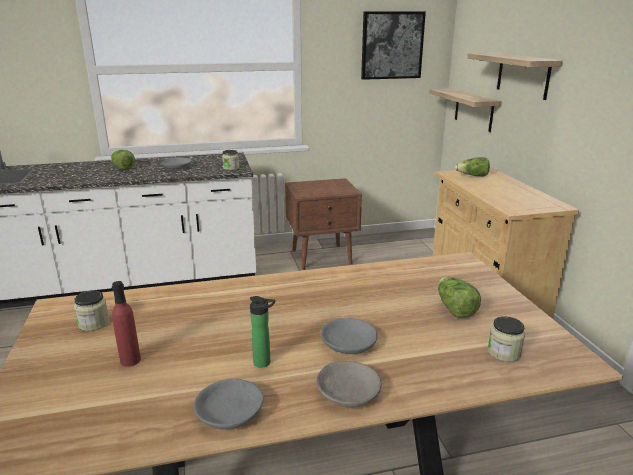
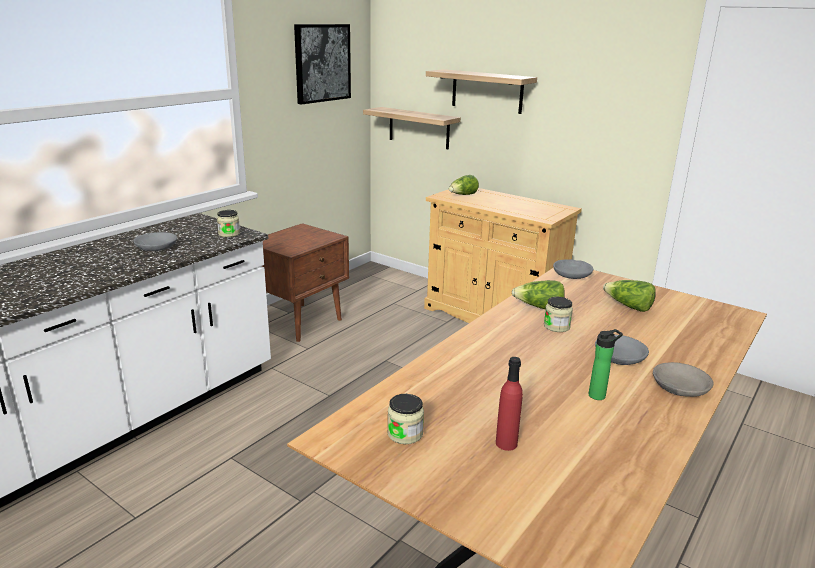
camera: 40 degrees left, 0 degrees up
lettuce [111,150,135,170] -> lettuce moved to [512,280,565,309]
grey bowl [194,379,264,430] -> grey bowl moved to [553,259,593,279]
jar [488,316,525,362] -> jar moved to [544,297,573,332]

